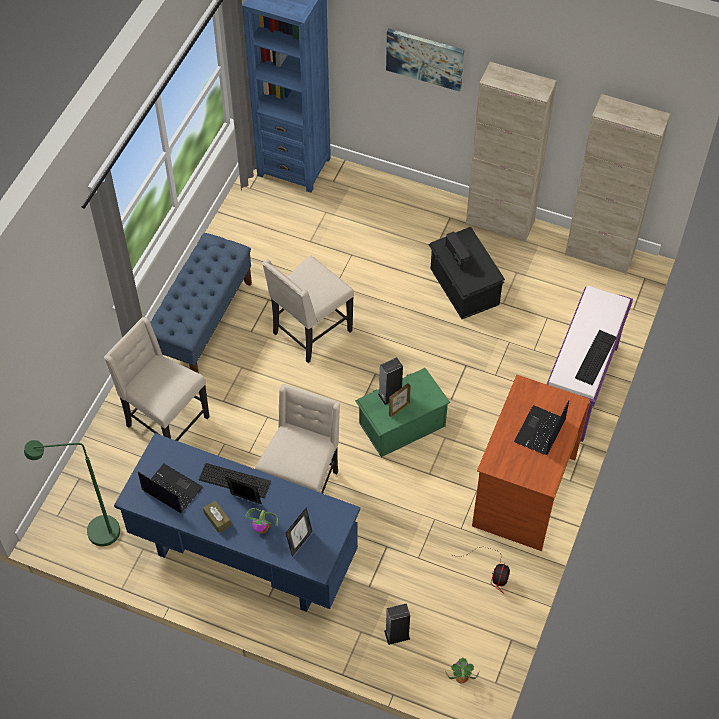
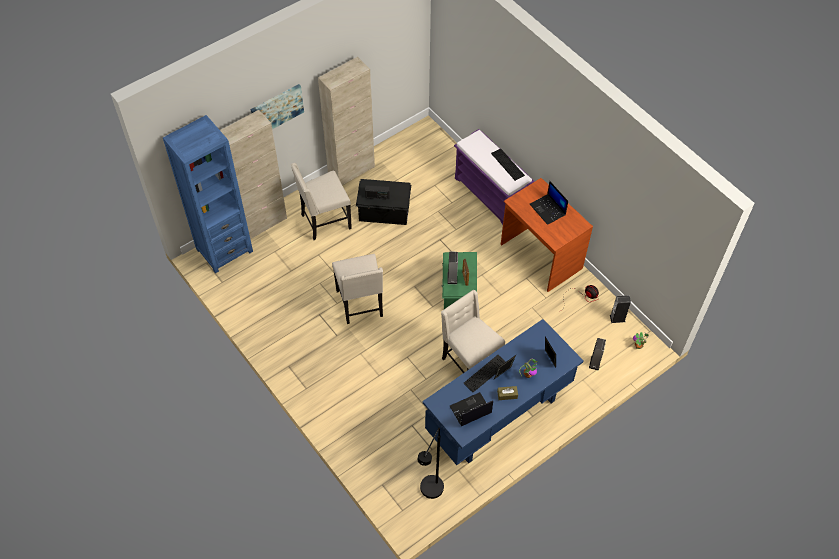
camera: 60 degrees left, 0 degrees up
green floor lamp [24,440,120,547] -> black floor lamp [417,428,444,499]
beige chair [104,317,209,441] -> beige chair moved to [291,163,352,240]
blue bench [150,233,252,373] -> none
beige cabinet [565,94,671,274] -> beige cabinet moved to [220,110,287,239]
none -> speaker [610,295,631,323]

